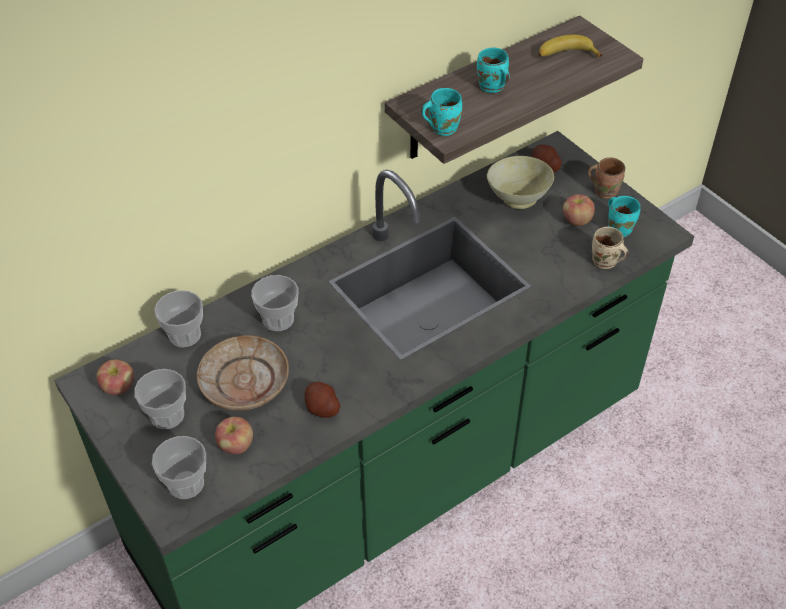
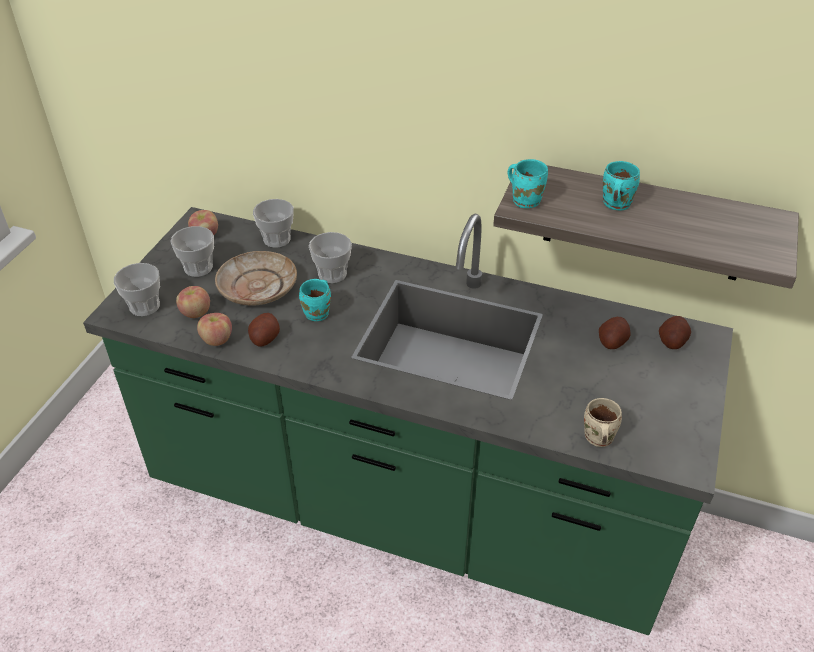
camera: 55 degrees right, 5 degrees down
beige bowl [487,156,554,209] -> potato [599,317,631,349]
banana [538,35,603,57] -> none
apple [563,194,595,226] -> apple moved to [197,313,232,346]
brown mug [588,157,625,199] -> none
turquoise mug [608,196,641,237] -> turquoise mug moved to [299,279,331,321]

